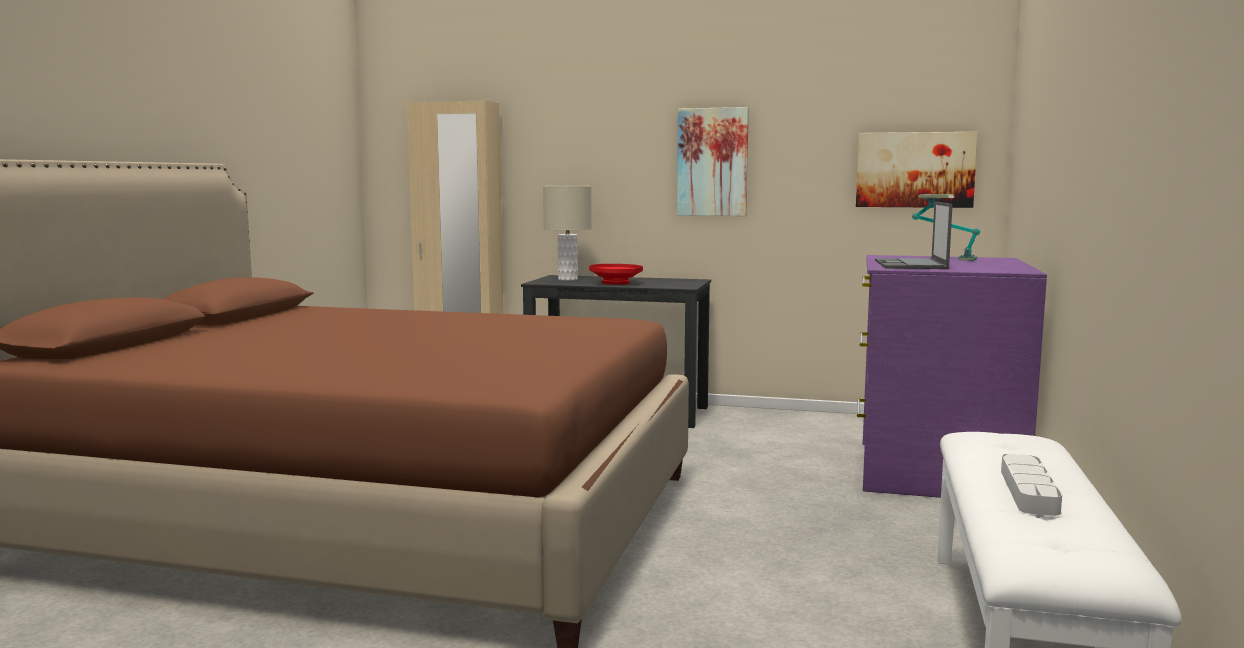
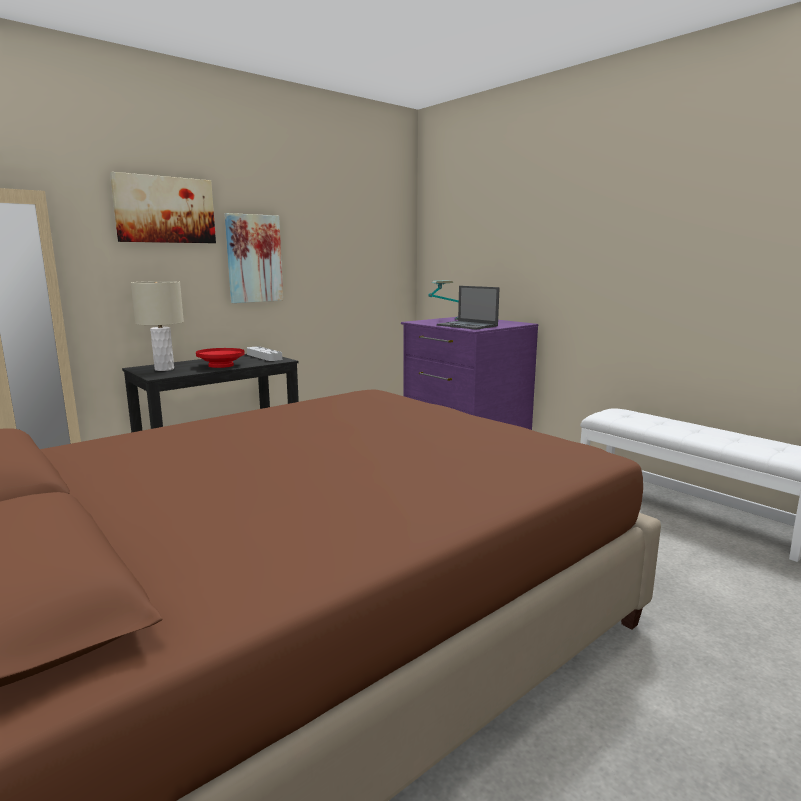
camera: 55 degrees left, 5 degrees up
picture [856,132,978,208] -> picture moved to [110,172,216,243]
grey tray [1001,454,1062,516] -> grey tray moved to [247,346,282,361]

